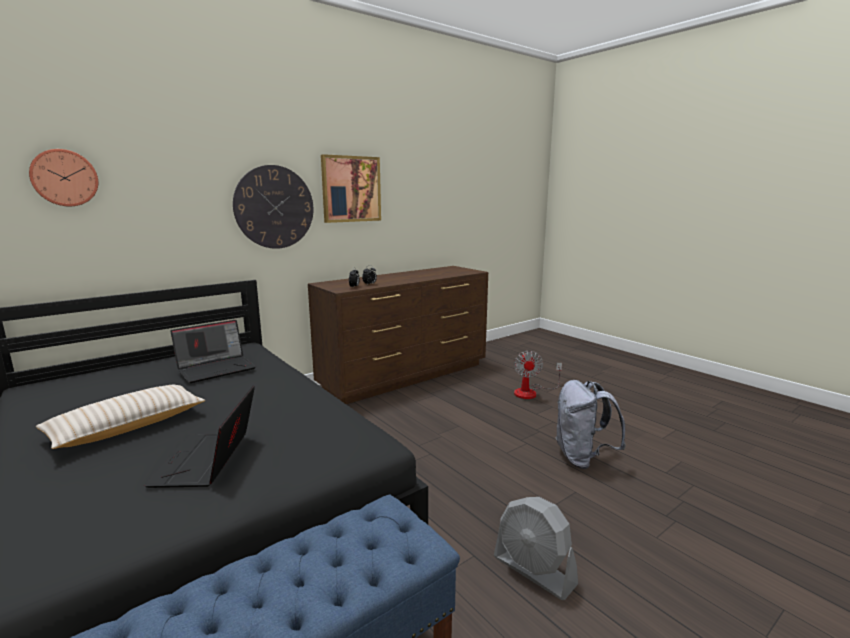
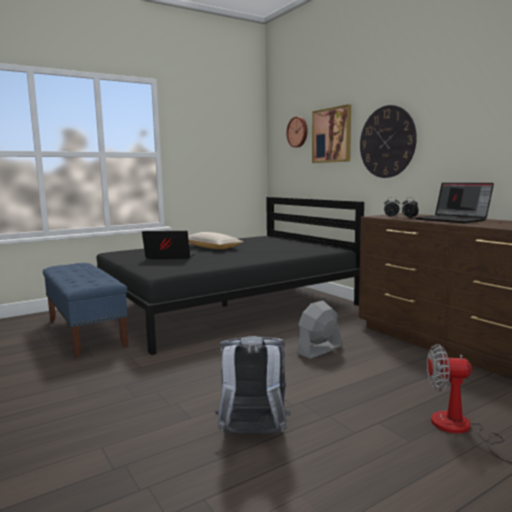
camera: 95 degrees right, 5 degrees down
laptop [170,320,256,383] -> laptop moved to [415,183,494,223]
picture [321,154,381,223] -> picture moved to [312,104,351,163]
grey fan [494,497,578,600] -> grey fan moved to [297,301,342,359]

